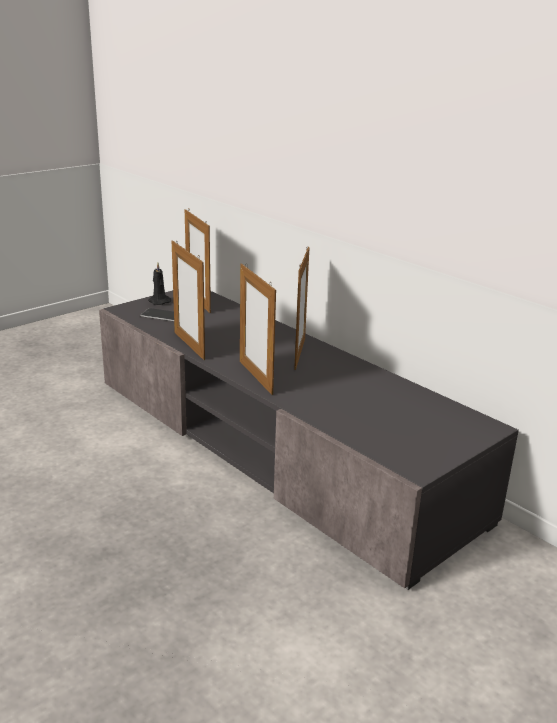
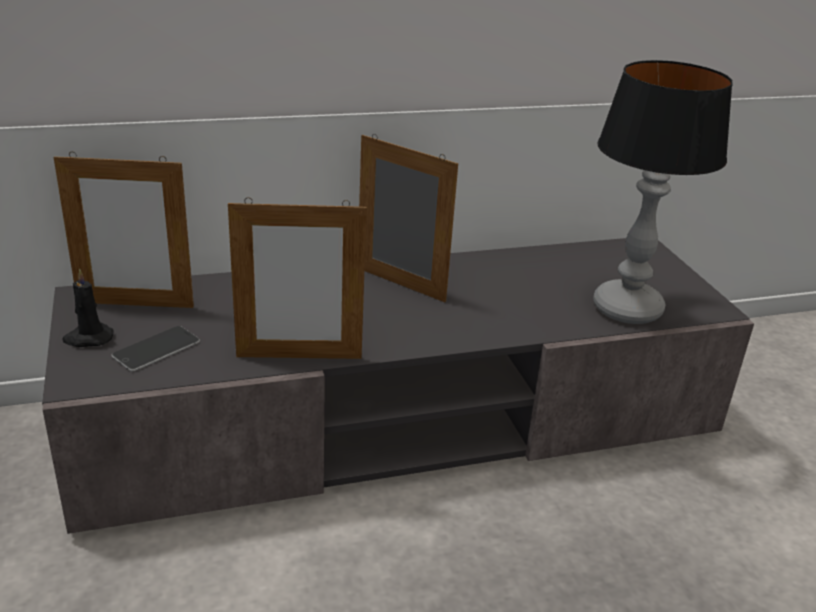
camera: 65 degrees left, 5 degrees up
picture frame [240,263,276,395] -> none
none -> table lamp [593,60,733,324]

